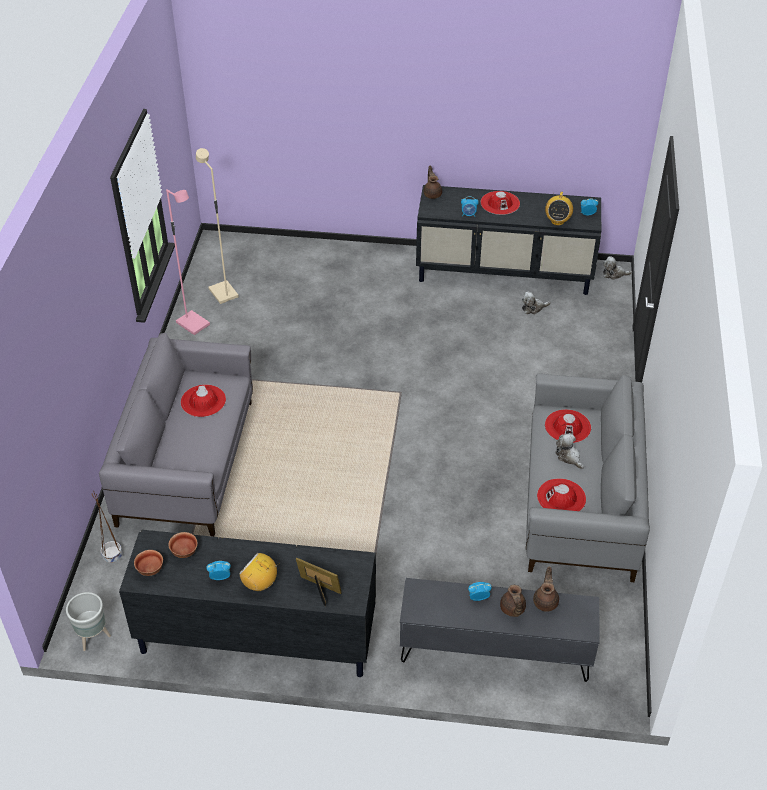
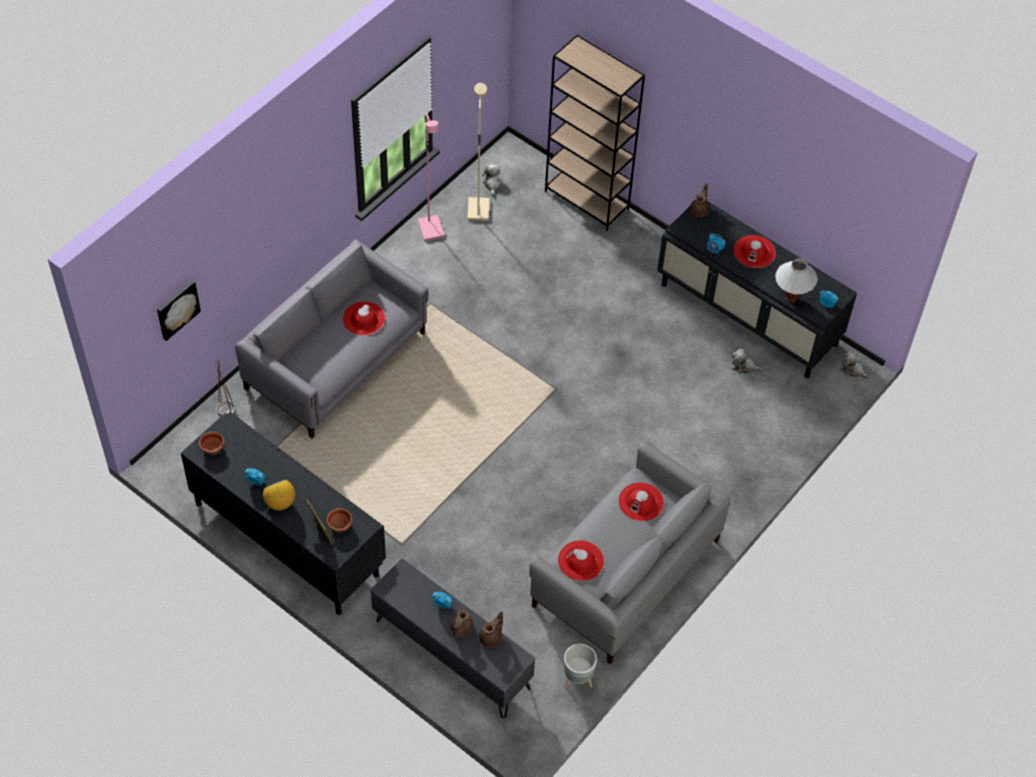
camera: 30 degrees right, 10 degrees up
grey planter [66,592,111,651] -> grey planter moved to [564,644,597,689]
bowl [168,532,198,558] -> bowl moved to [327,508,352,532]
radio [545,192,573,226] -> white table lamp [775,259,818,303]
plush toy [556,433,584,469] -> plush toy moved to [482,164,502,196]
none -> picture [157,280,201,341]
none -> beige bookcase [545,35,645,231]

